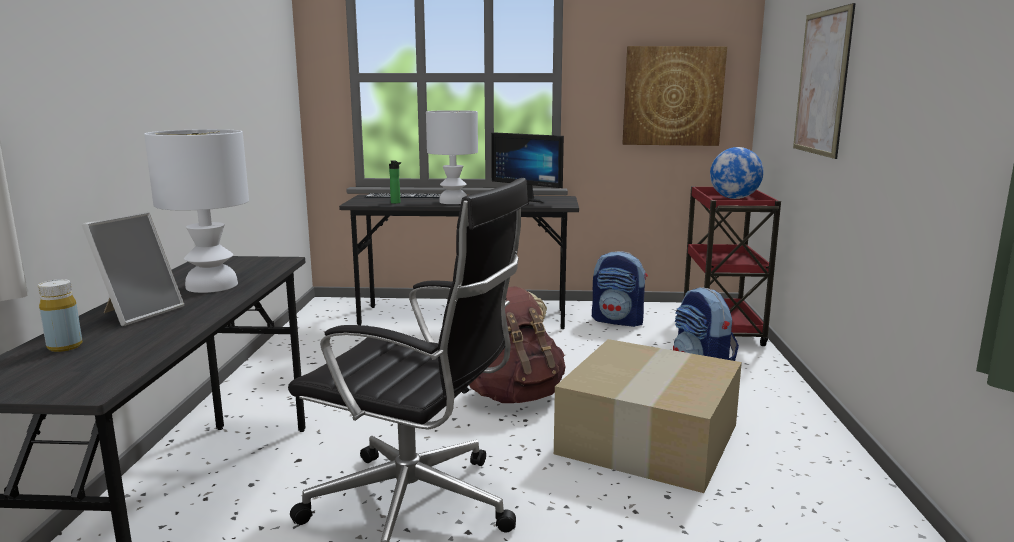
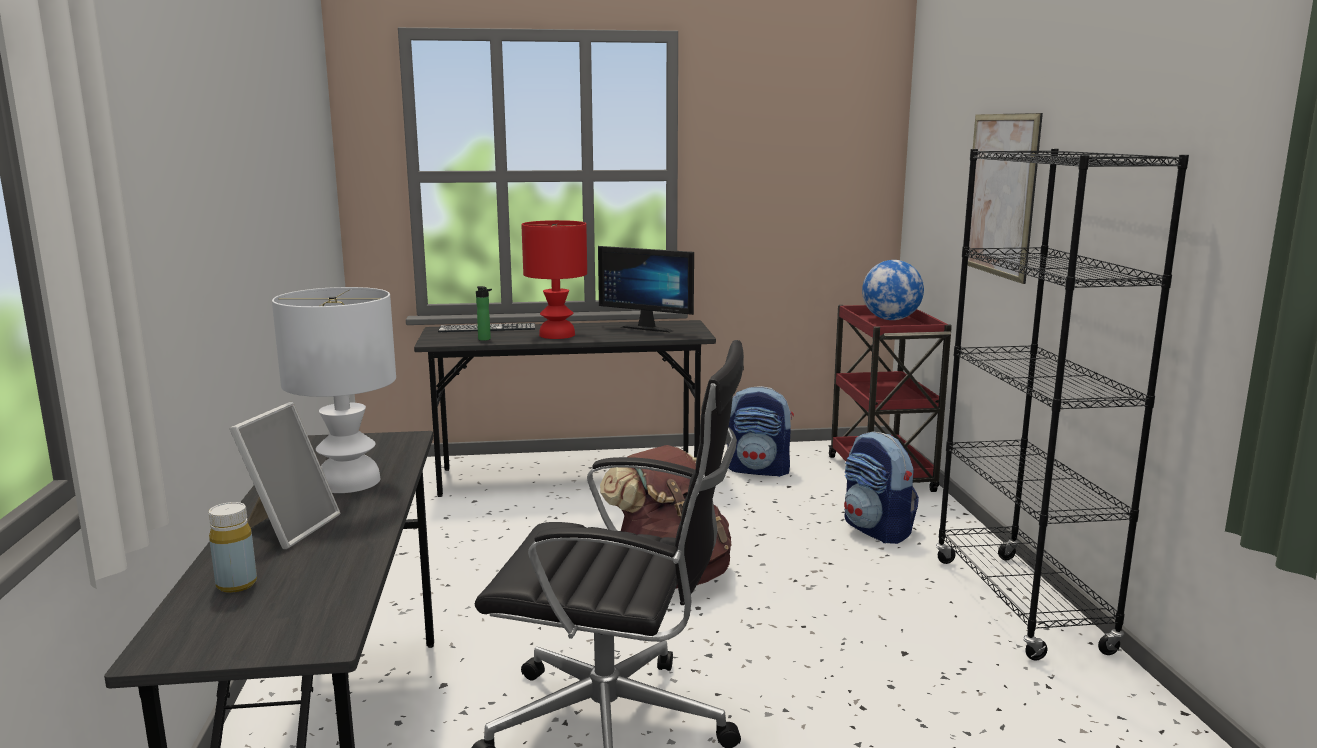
camera: 10 degrees left, 0 degrees up
white table lamp [426,110,478,204] -> red table lamp [521,220,587,339]
cardboard box [554,339,742,493] -> none
picture [622,46,727,146] -> none
none -> black bookcase [936,149,1189,661]

